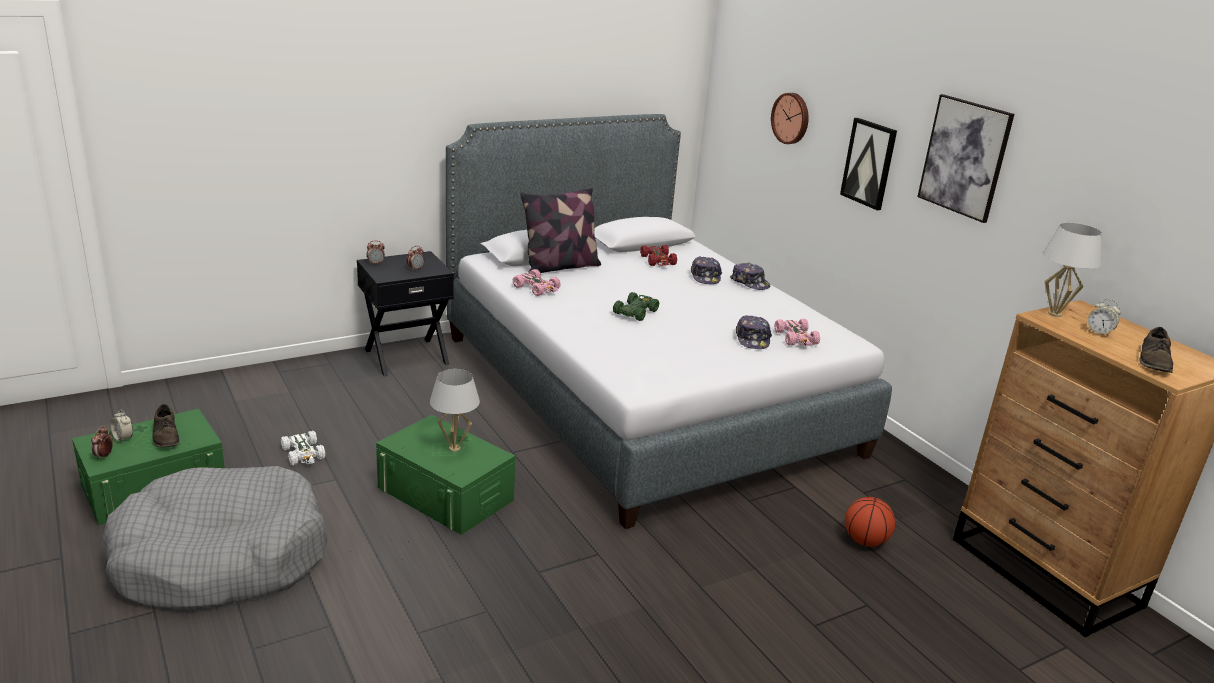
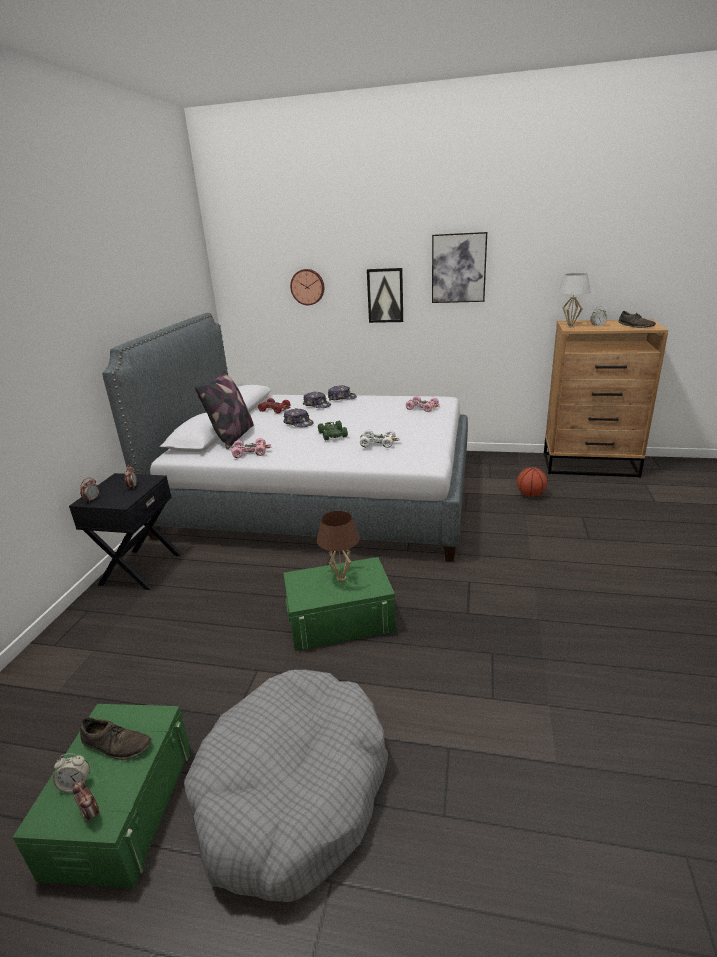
camera: 45 degrees left, 0 degrees up
white toy car [281,431,325,465] -> white toy car moved to [359,429,400,448]
white table lamp [430,369,480,452] -> brown table lamp [317,511,360,582]
cap [736,315,772,349] -> cap moved to [283,408,314,427]

